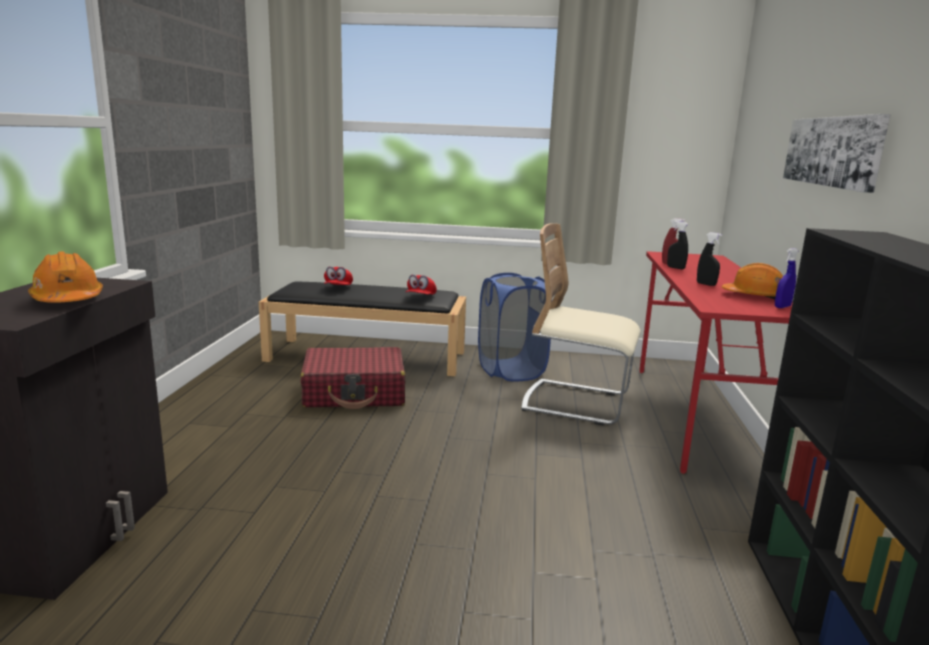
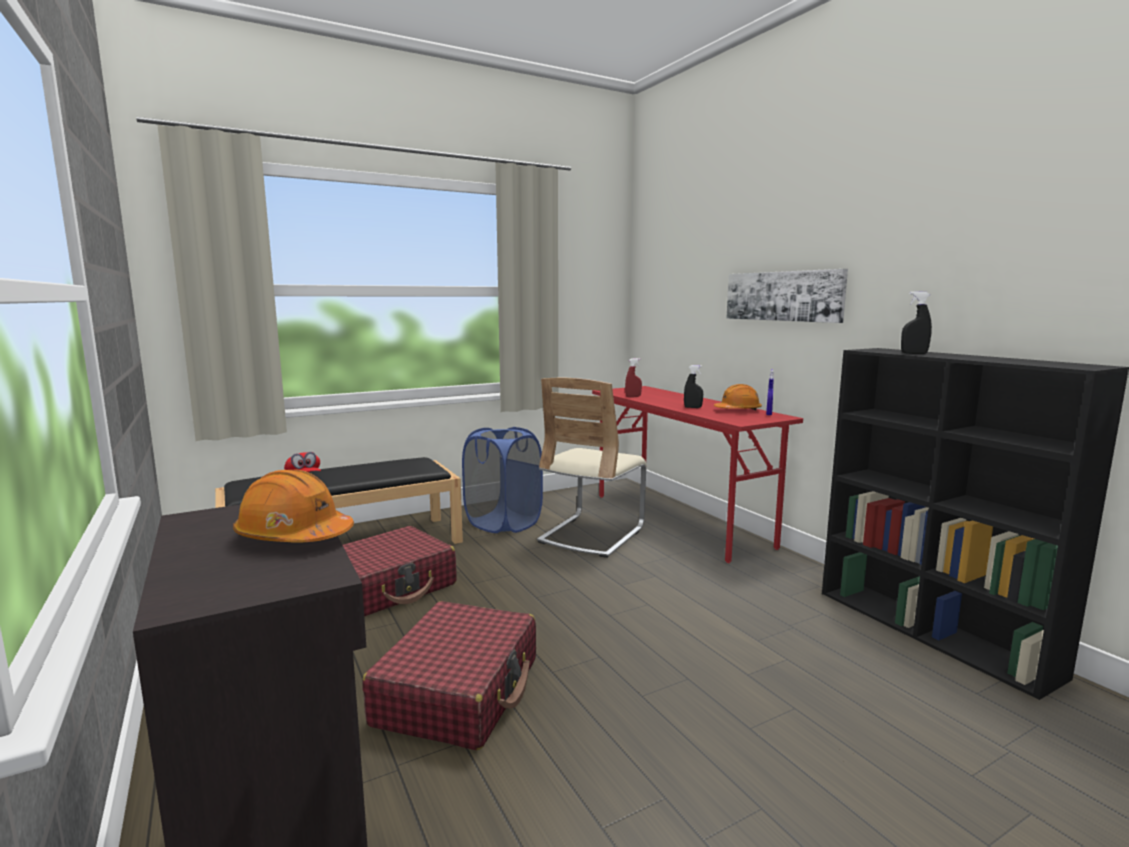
camera: 35 degrees left, 5 degrees down
red cap [405,275,437,295] -> none
beige chair [521,223,641,426] -> beige chair turned 45 degrees counterclockwise [537,378,647,558]
black spray bottle [667,221,688,269] -> black spray bottle moved to [901,291,932,354]
none -> red suitcase [362,601,536,750]

